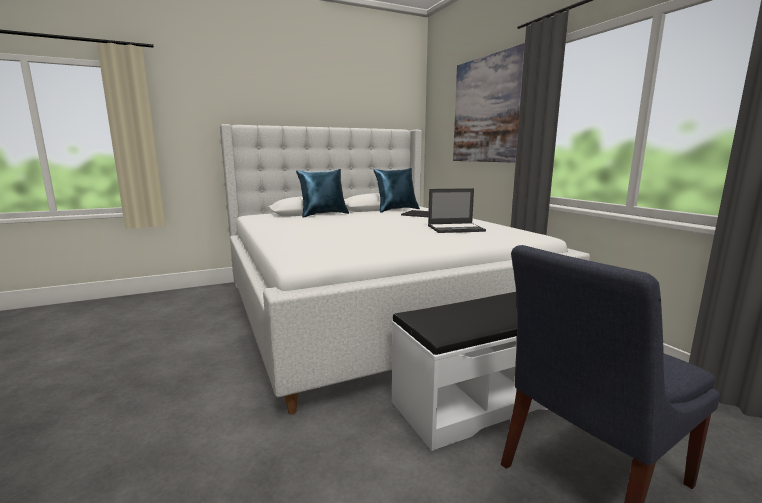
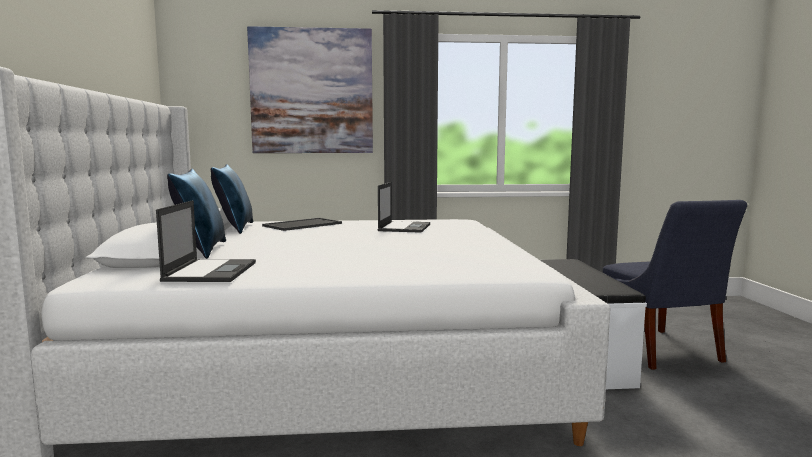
camera: 70 degrees left, 5 degrees down
none -> laptop [156,200,256,282]

